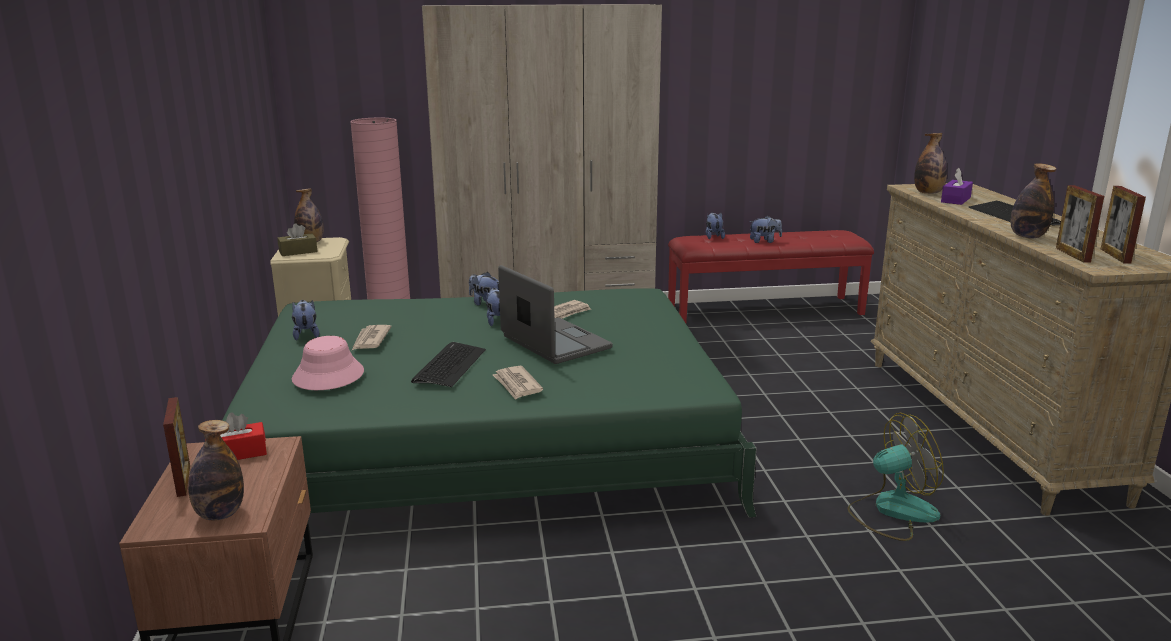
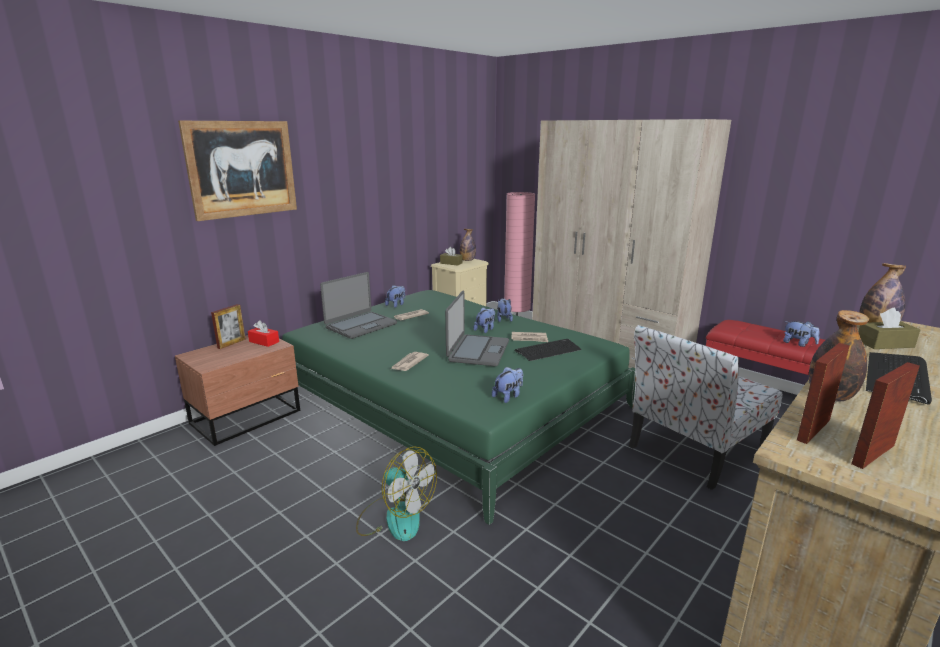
camera: 50 degrees right, 0 degrees up
bottle [188,420,244,520] -> none
pink hat [292,336,364,390] -> laptop [320,272,397,339]
keyboard [411,342,486,387] -> keyboard moved to [515,339,582,361]
plush toy [706,212,725,239] -> plush toy moved to [492,367,523,403]
fan [847,413,944,541] -> fan moved to [356,446,437,541]
purple tissue box [941,168,973,205] -> brown tissue box [858,308,920,349]
none -> picture [178,121,297,221]
none -> chair [629,325,782,490]

